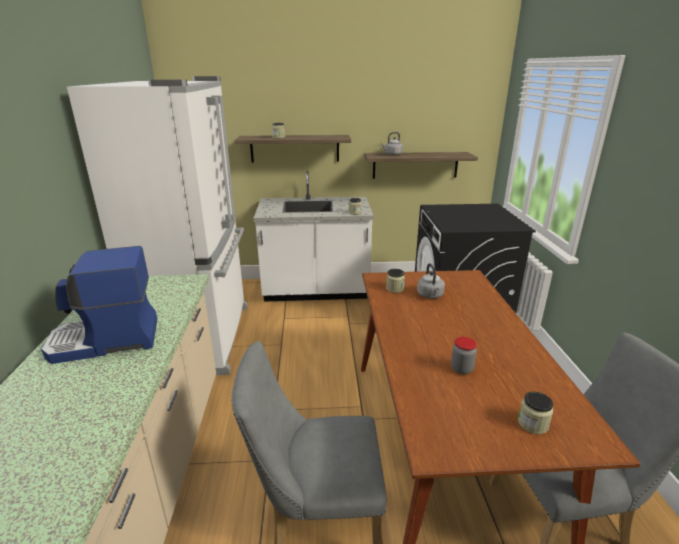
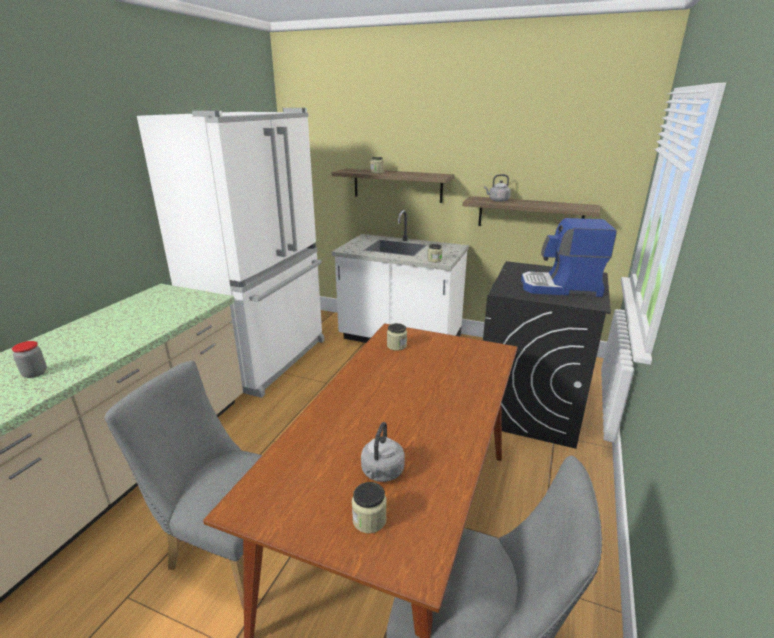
camera: 25 degrees right, 0 degrees up
coffee machine [41,246,157,364] -> coffee machine moved to [521,218,617,297]
grey kettle [417,263,445,299] -> grey kettle moved to [361,422,405,482]
jar [451,337,477,375] -> jar moved to [12,341,47,378]

